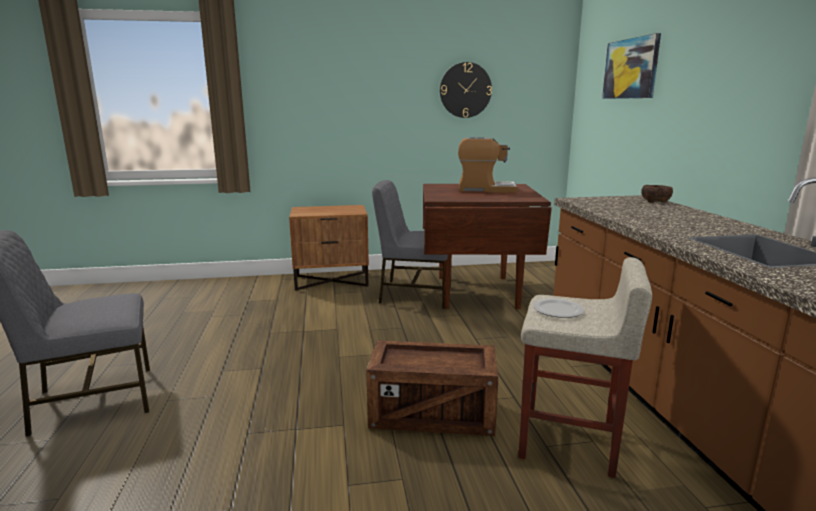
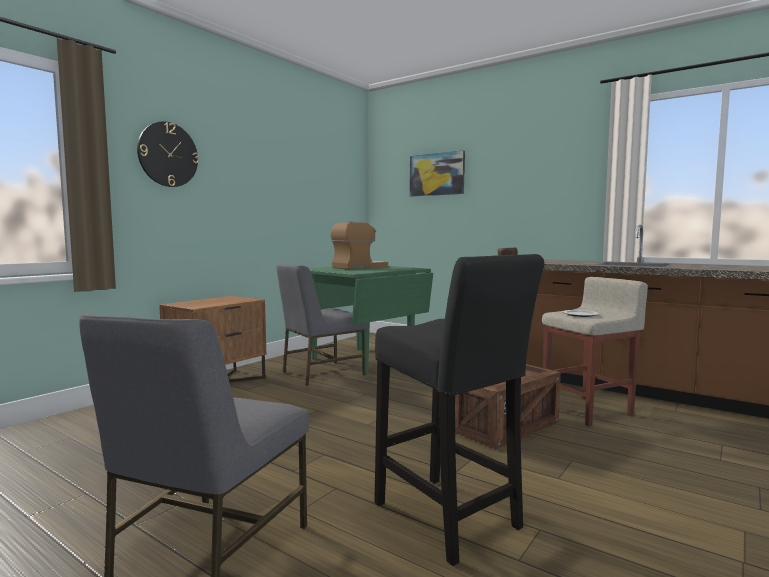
camera: 45 degrees left, 10 degrees down
brown dining table [423,184,552,309] -> green dining table [309,266,433,375]
wall clock [440,62,492,118] -> wall clock moved to [137,121,199,187]
none -> black stool [374,254,545,566]

